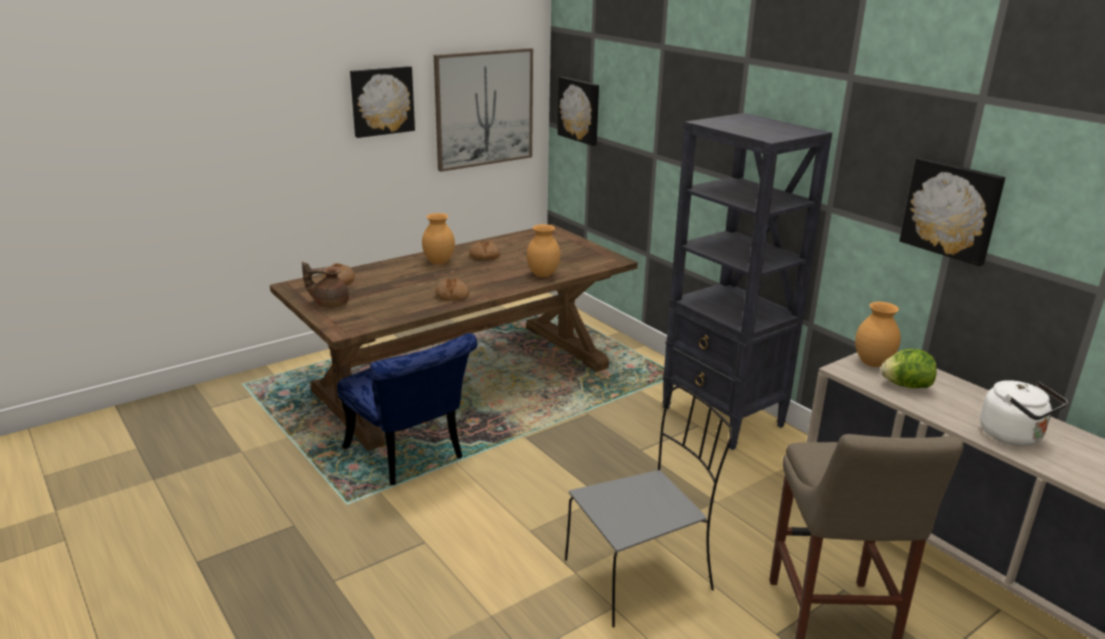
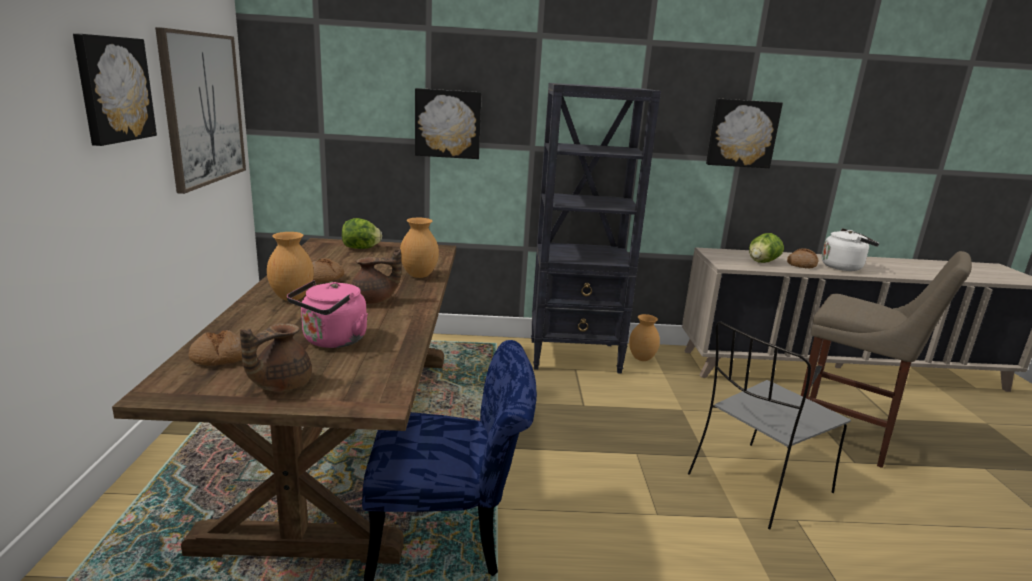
camera: 55 degrees left, 5 degrees down
bread [435,278,469,300] -> bread moved to [787,248,818,268]
picture [557,77,599,146] -> picture moved to [415,88,482,159]
grey chair [565,386,733,627] -> grey chair turned 135 degrees counterclockwise [688,321,851,529]
brown vase [855,302,901,367] -> brown vase moved to [629,314,660,361]
none -> pink kettle [287,280,368,348]
none -> lettuce [342,218,382,249]
none -> brown teapot [351,249,401,305]

